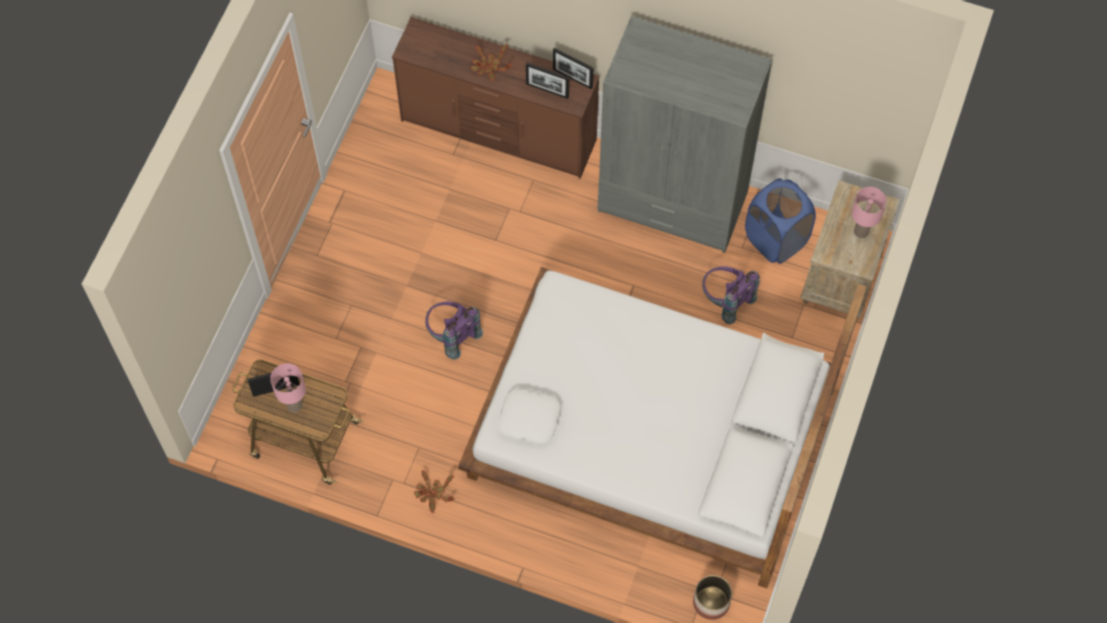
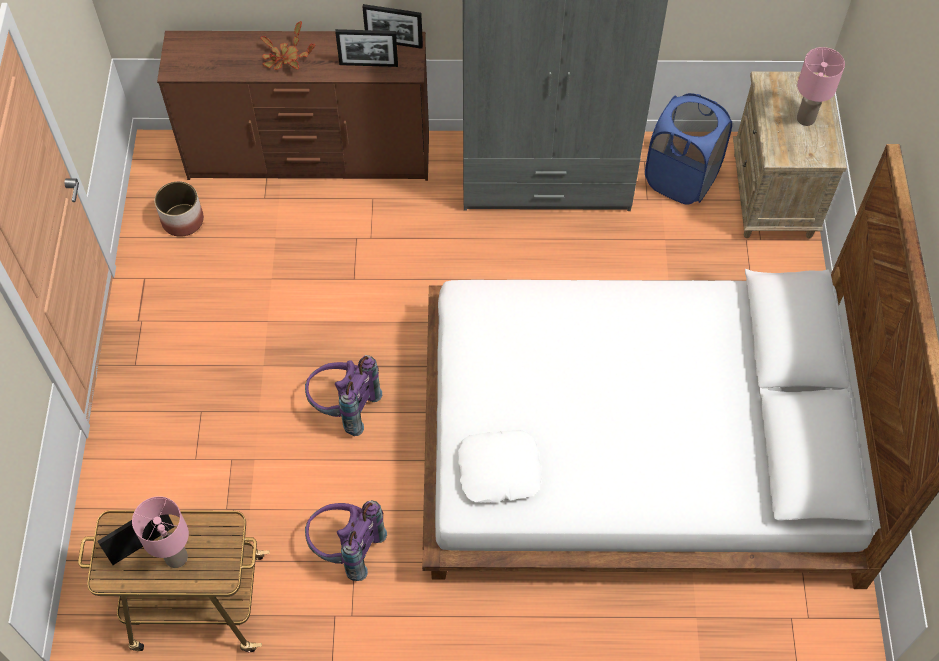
camera: 20 degrees left, 5 degrees down
potted plant [414,470,455,513] -> none
planter [693,575,732,620] -> planter moved to [155,181,204,237]
purple backpack [702,266,760,324] -> purple backpack moved to [305,500,387,581]

